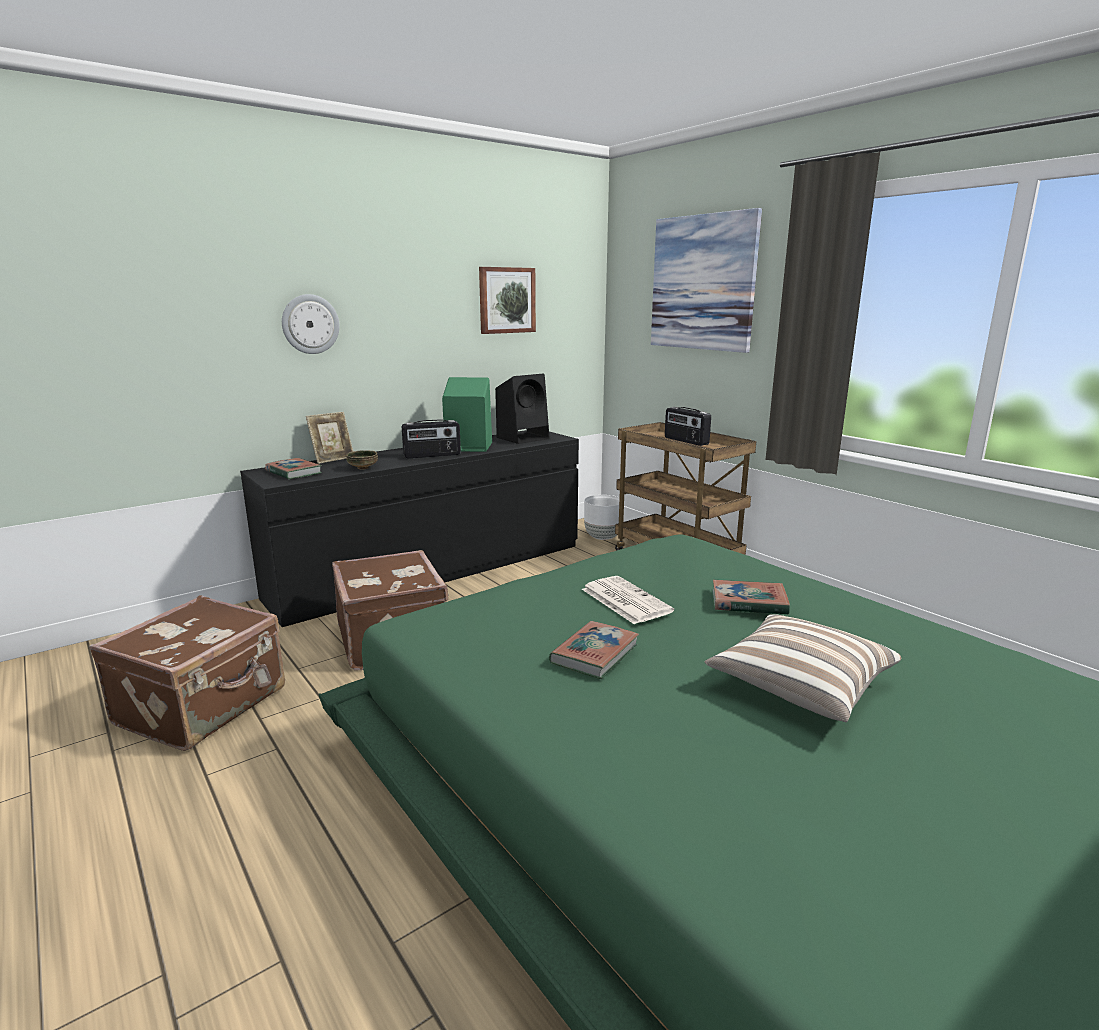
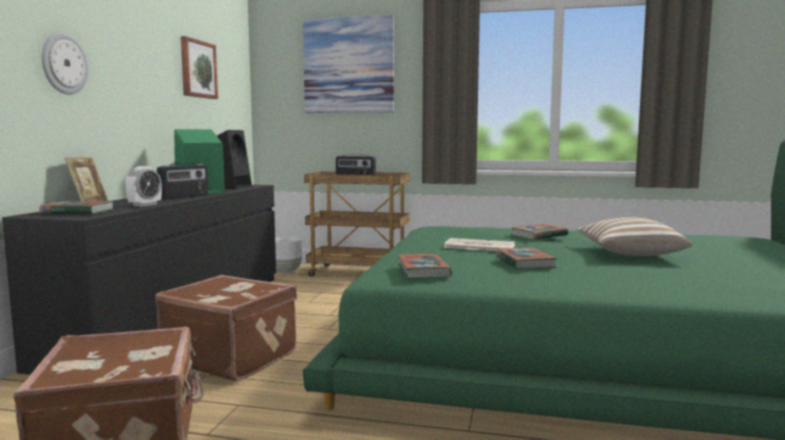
camera: 40 degrees left, 10 degrees down
bowl [346,450,378,469] -> alarm clock [125,166,162,207]
none -> book [398,254,452,279]

